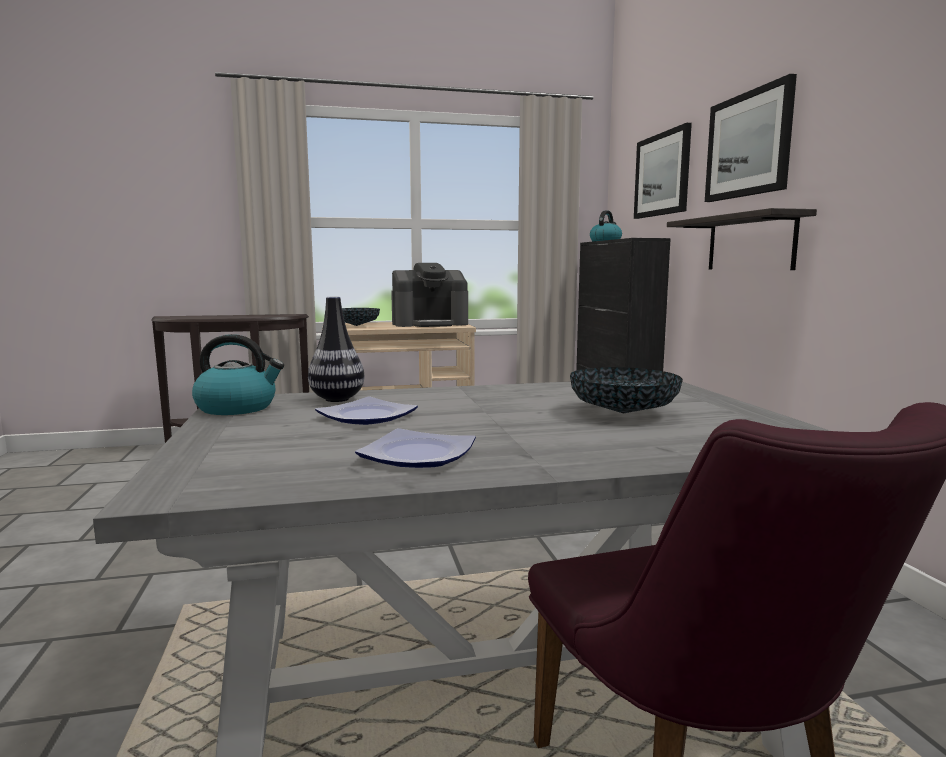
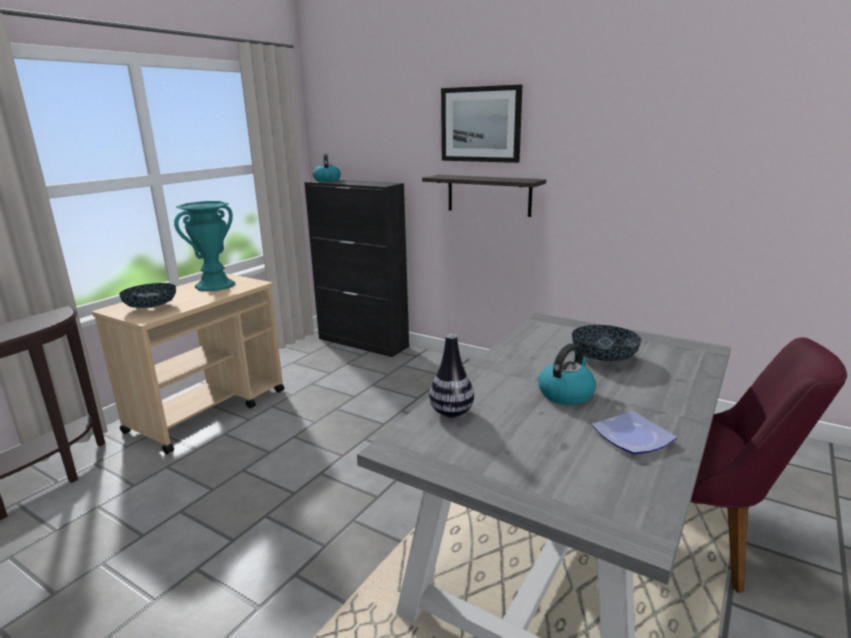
camera: 45 degrees left, 10 degrees up
kettle [192,334,284,415] -> kettle moved to [538,344,596,405]
plate [315,397,418,425] -> none
coffee machine [391,263,468,327] -> turquoise vase [174,201,235,291]
picture [634,123,692,219] -> none

